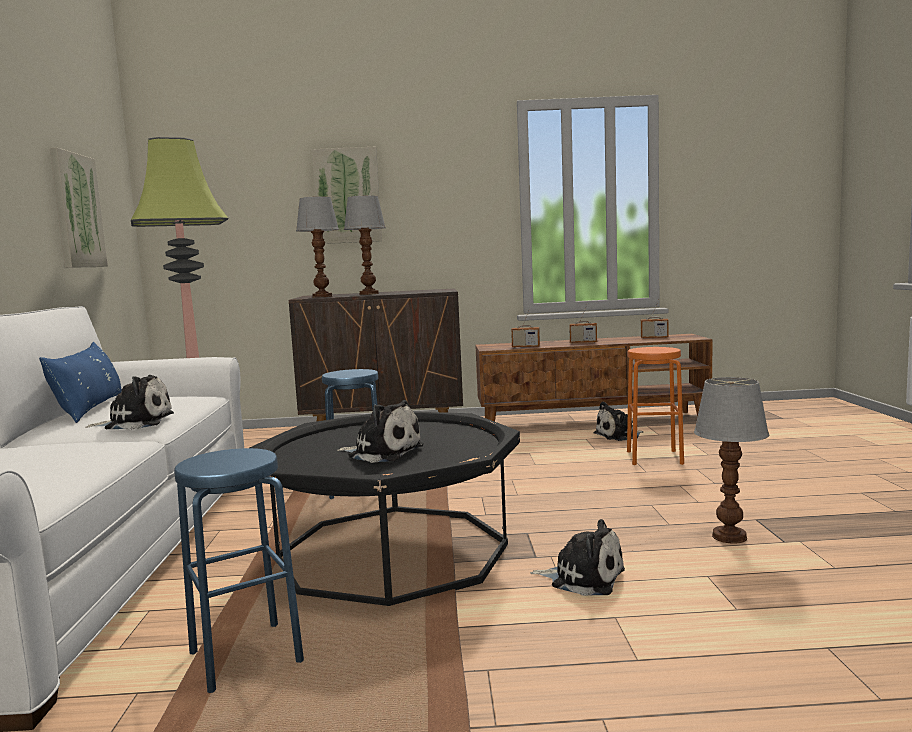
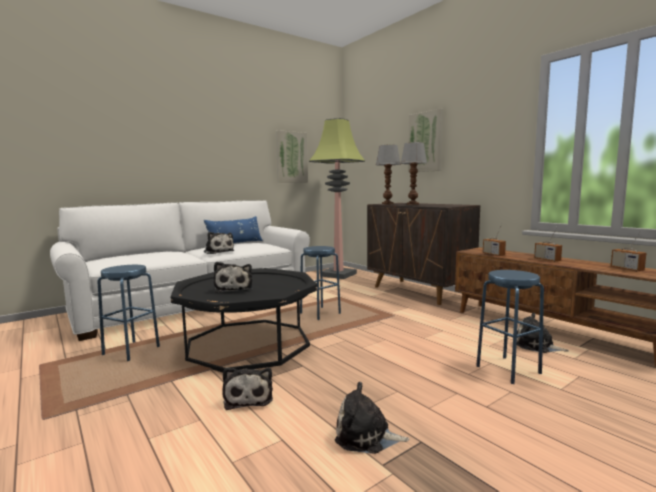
camera: 55 degrees right, 0 degrees up
orange stool [627,347,684,465] -> blue stool [476,270,544,384]
table lamp [694,377,769,544] -> plush toy [335,382,409,454]

